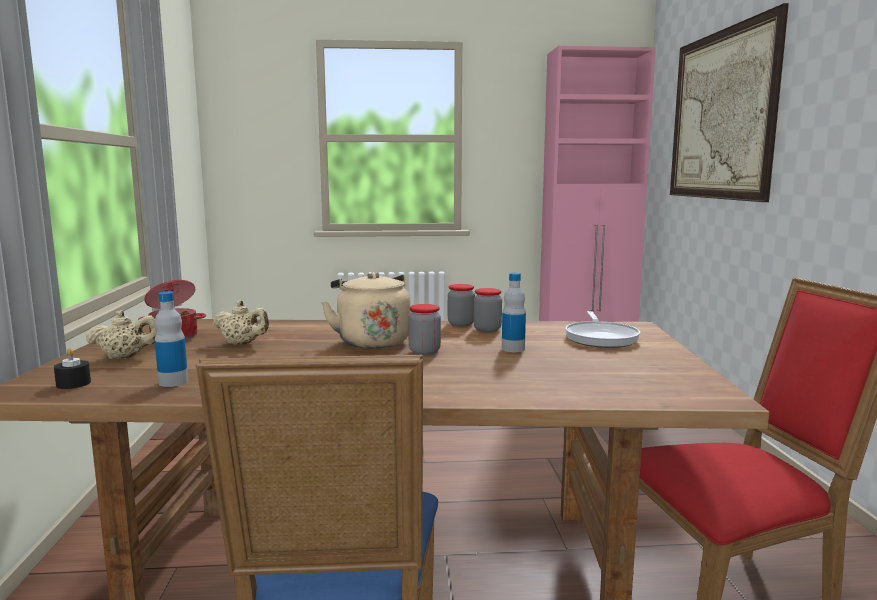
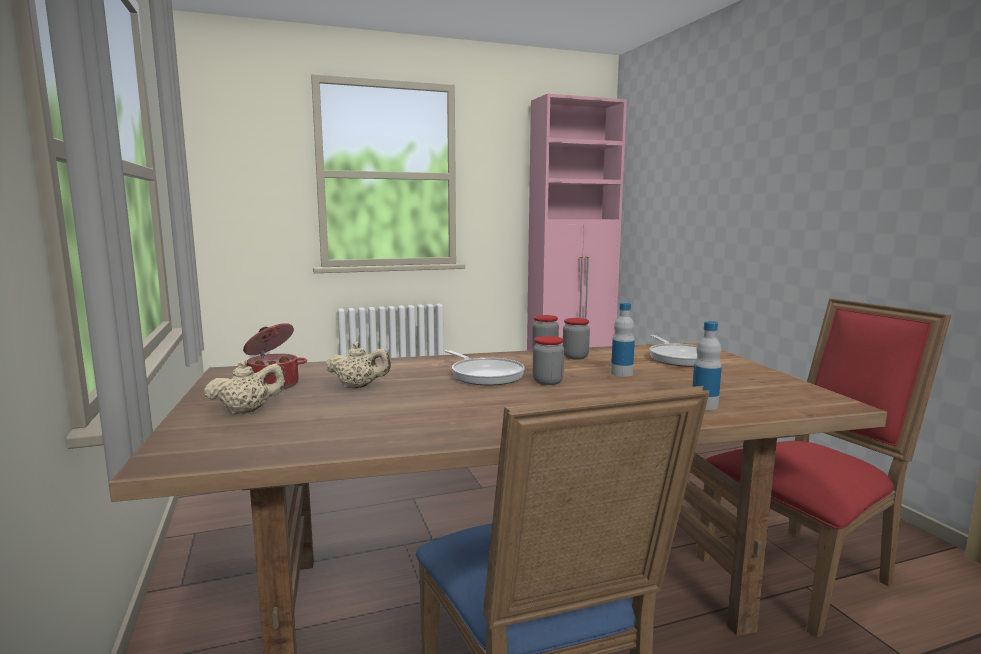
camera: 15 degrees left, 0 degrees up
black candle [54,348,91,389] -> none
bottle [155,292,188,387] -> bottle moved to [692,321,722,410]
beige kettle [321,272,411,348] -> frying pan [445,350,525,386]
picture [670,3,789,202] -> none

